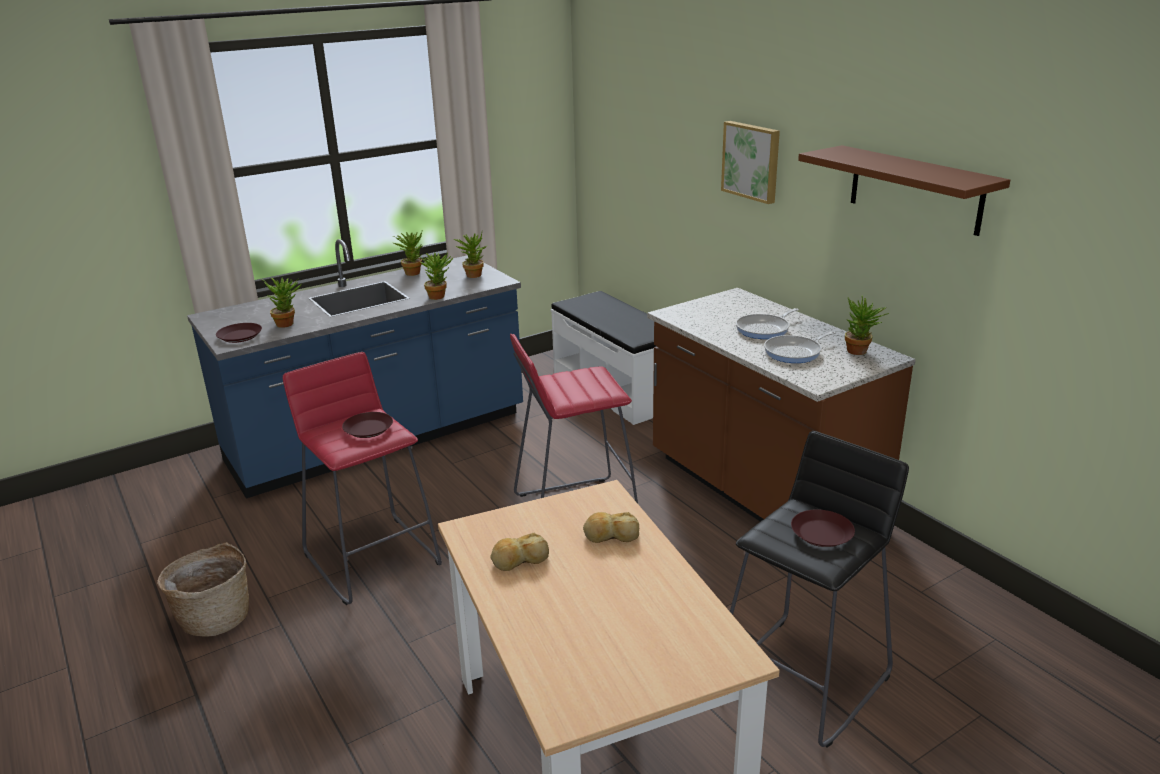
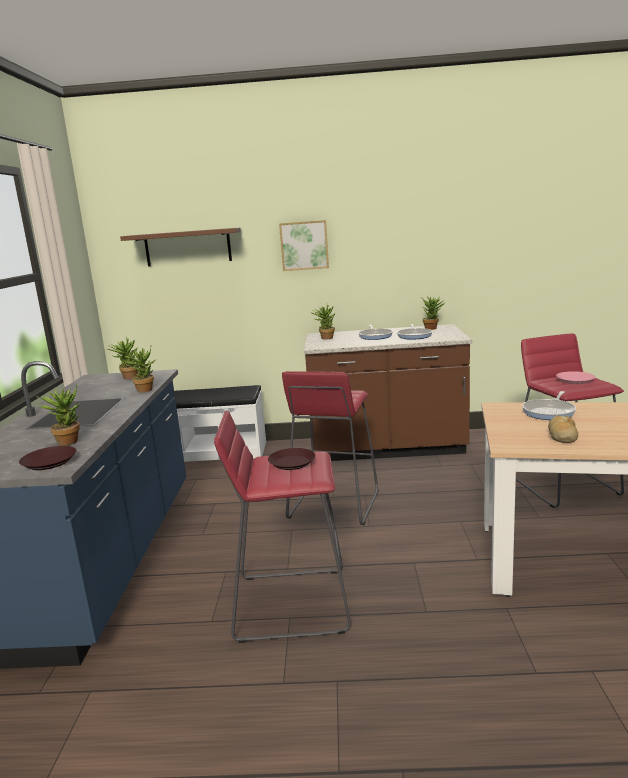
camera: 55 degrees left, 10 degrees down
basket [157,542,249,637] -> none
potted plant [393,230,423,276] -> potted plant moved to [312,305,336,340]
bread [583,512,639,543] -> frying pan [522,391,576,420]
black stool [730,431,909,748] -> red stool [516,333,624,508]
brown plate [791,509,855,547] -> pink plate [556,371,595,384]
brown shelf [798,145,1010,236] -> brown shelf moved to [120,228,241,267]

